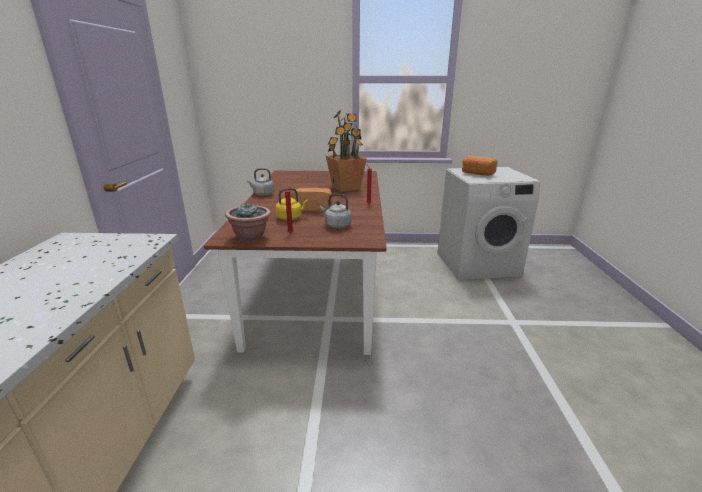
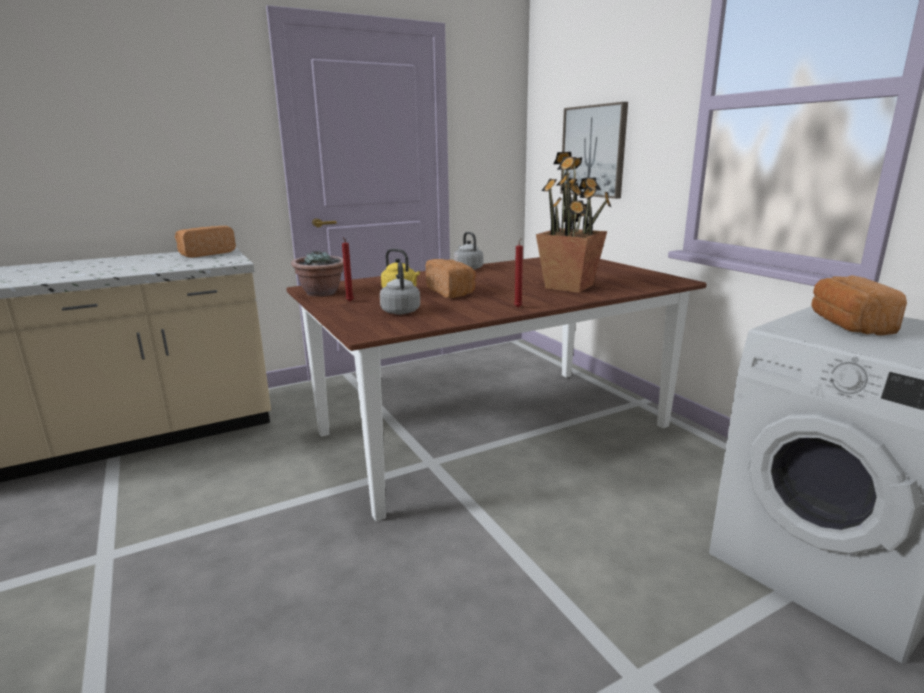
camera: 60 degrees right, 5 degrees down
none -> bread [175,226,236,258]
none -> picture [560,102,628,199]

